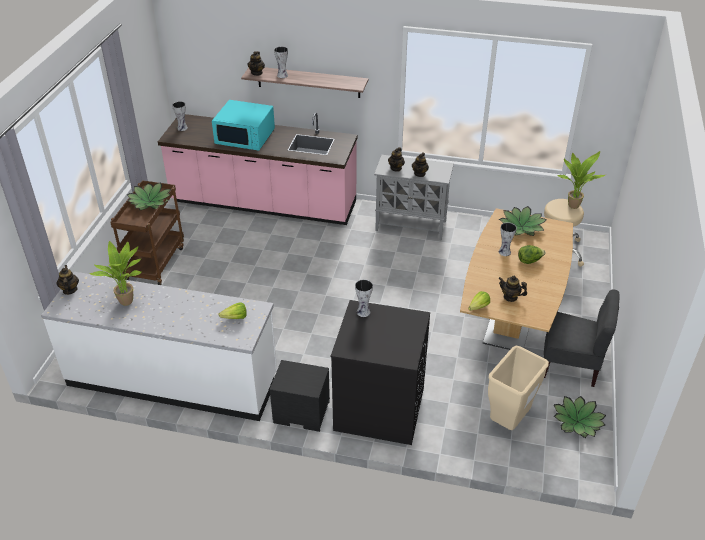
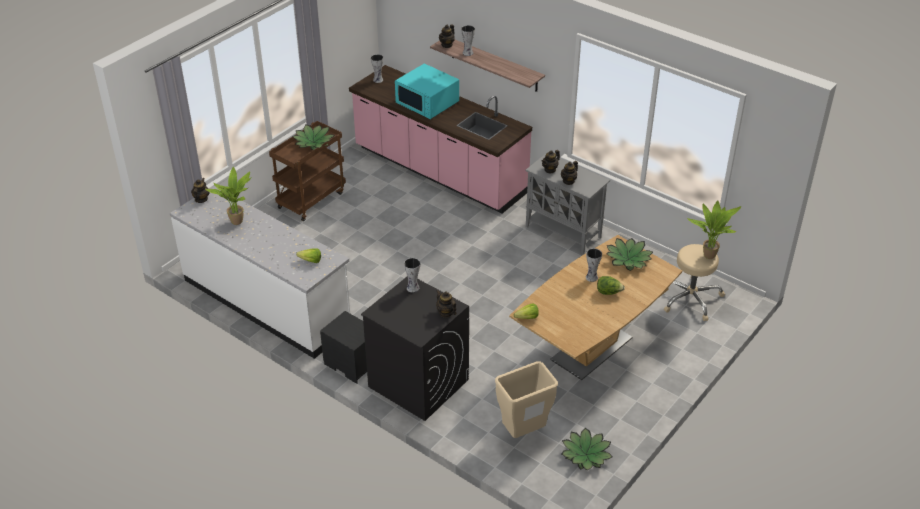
camera: 25 degrees right, 0 degrees up
teapot [498,275,527,302] -> teapot moved to [436,290,456,318]
grey chair [544,289,620,387] -> none

